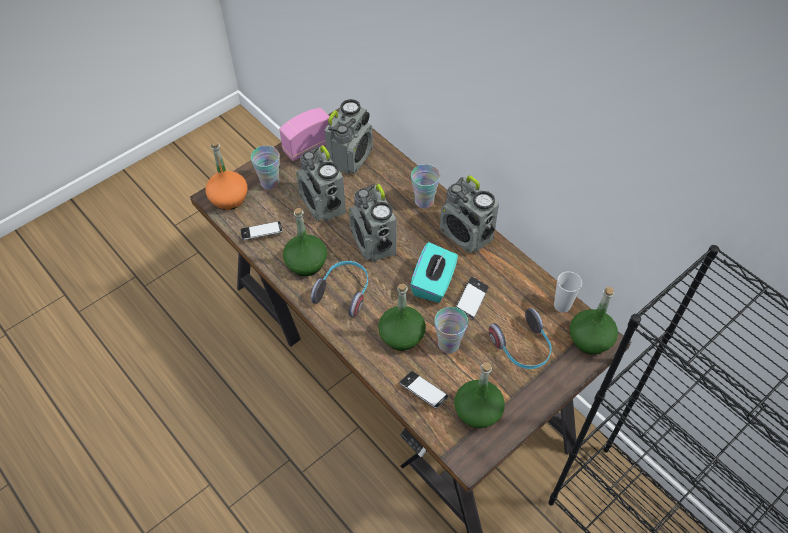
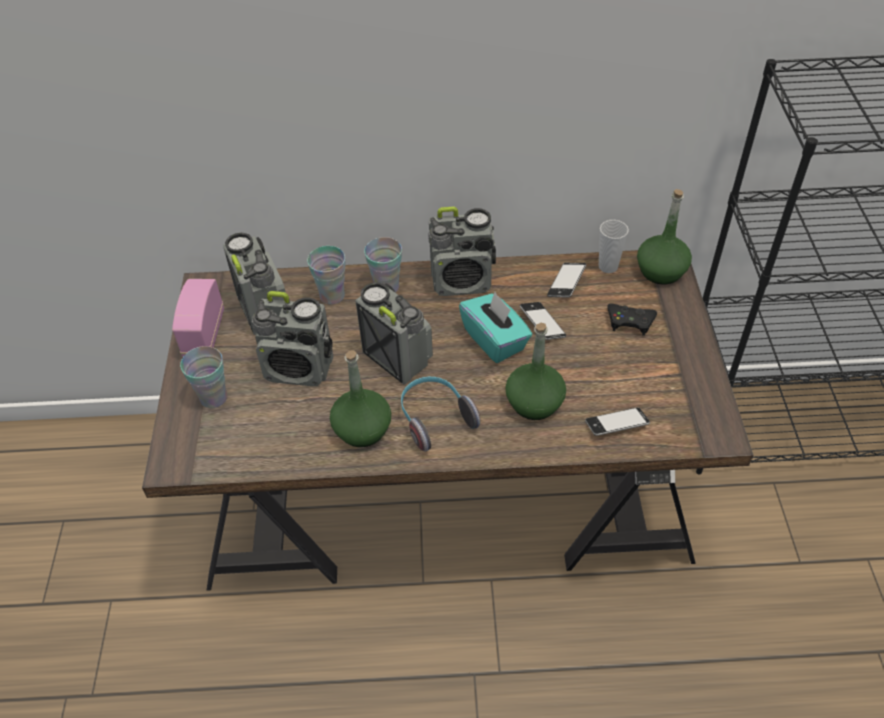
camera: 50 degrees left, 5 degrees down
orange bottle [206,142,248,210] -> none
phone [241,221,283,240] -> phone moved to [547,263,586,298]
radio [349,184,396,262] -> radio turned 150 degrees counterclockwise [355,282,433,385]
cup [435,307,468,353] -> cup moved to [307,246,345,304]
green bottle [454,362,505,428] -> none
headphones [489,308,551,369] -> black game controller [607,303,657,336]

